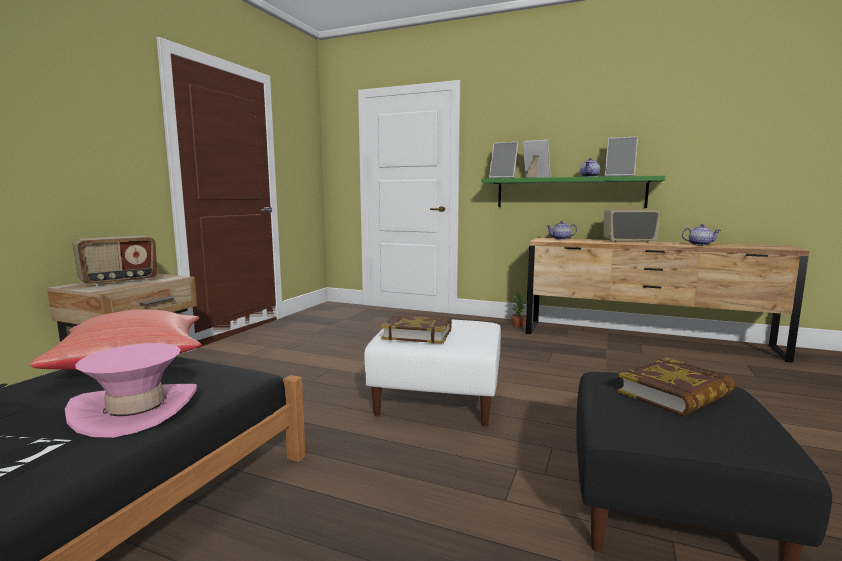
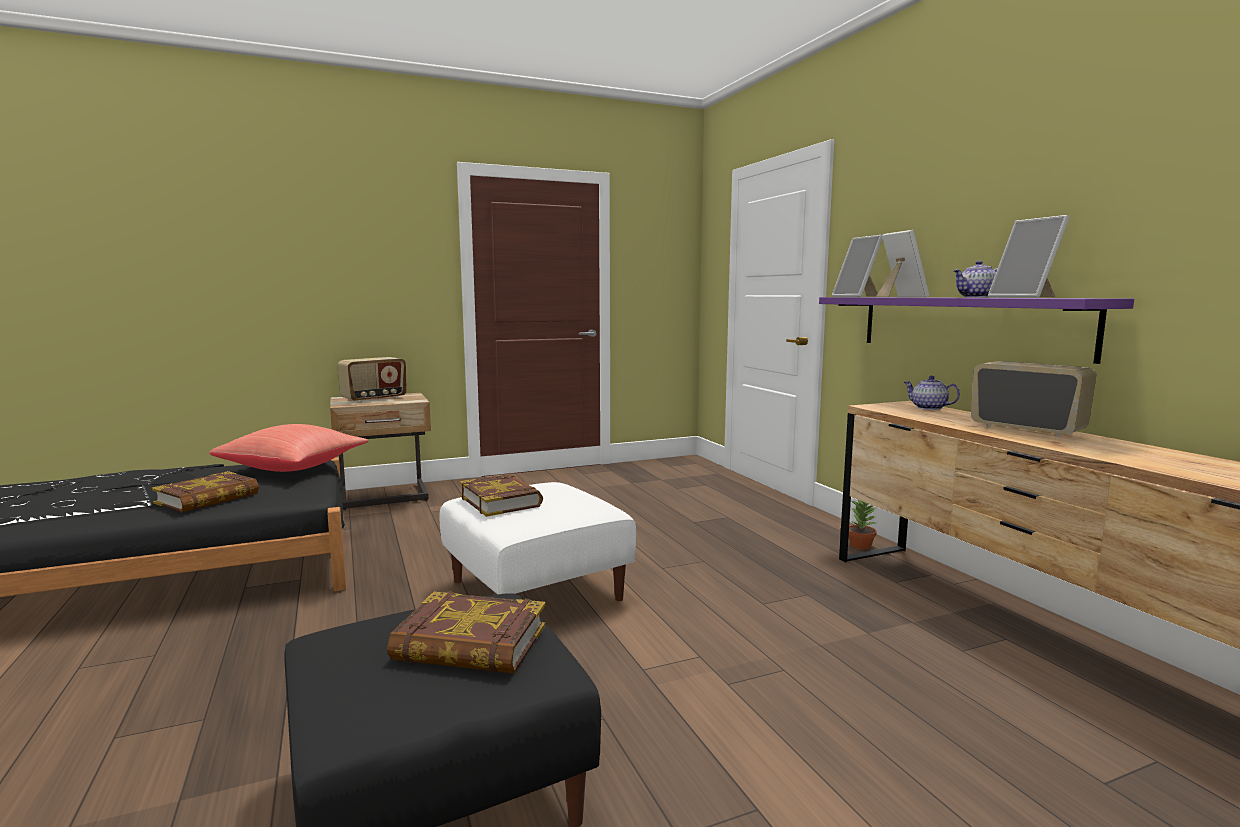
camera: 45 degrees right, 0 degrees up
pink hat [65,343,197,438] -> book [152,471,259,512]
radio [73,236,158,286] -> radio turned 45 degrees counterclockwise [337,357,407,403]
green shelf [482,176,665,208] -> purple shelf [819,297,1134,364]
teapot [682,224,721,245] -> none

